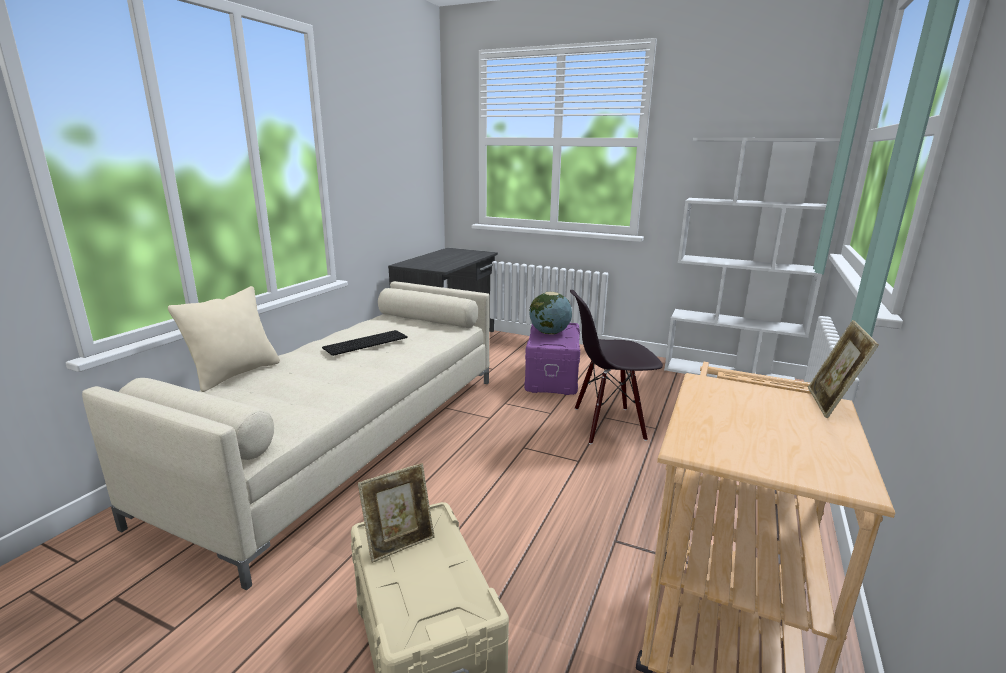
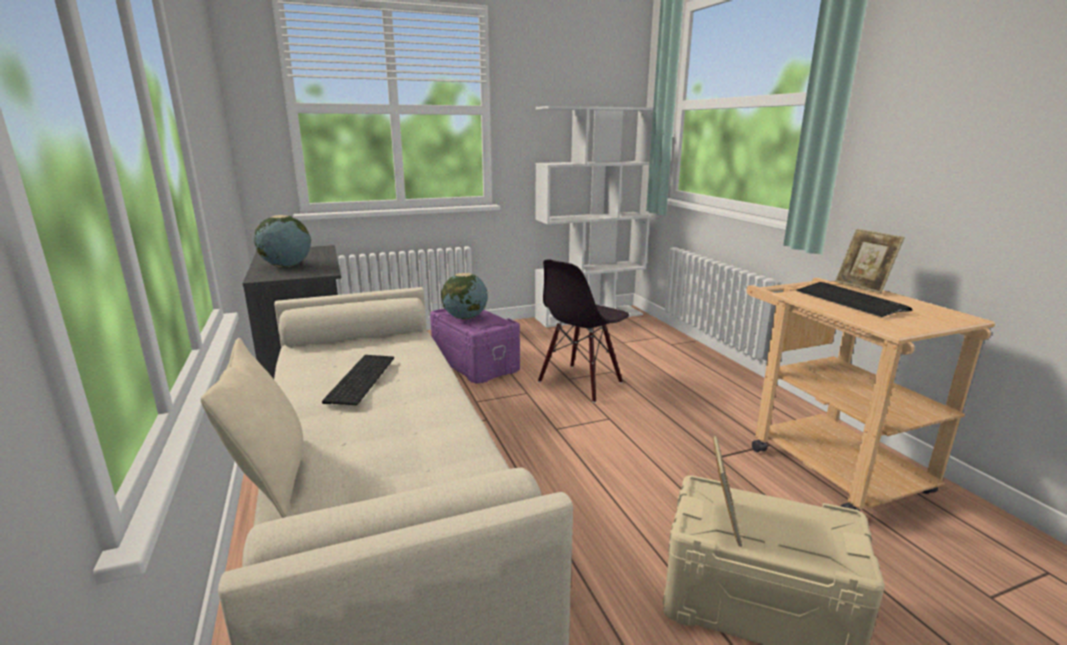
camera: 45 degrees left, 0 degrees up
none -> globe [254,215,311,267]
none -> keyboard [796,282,912,317]

